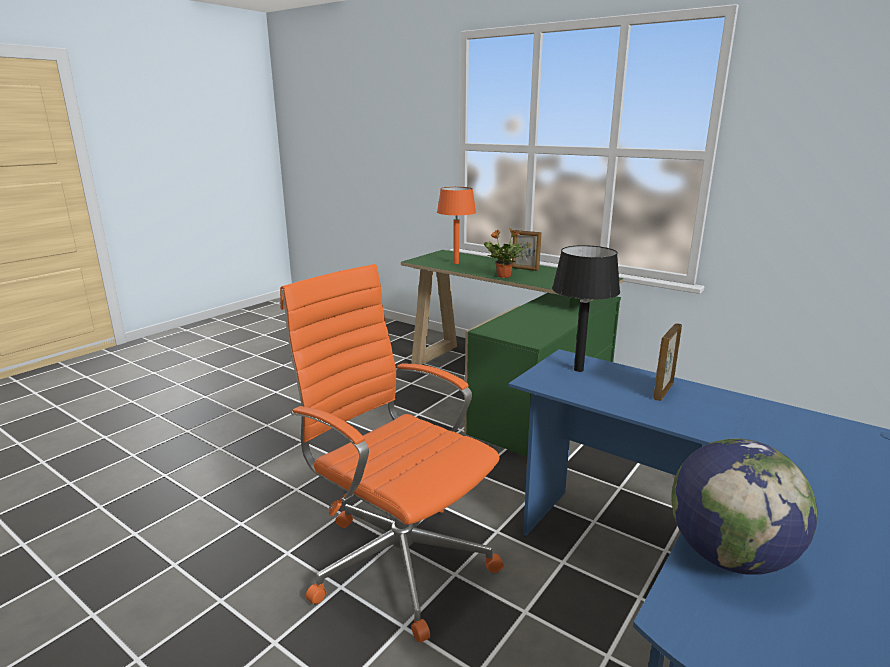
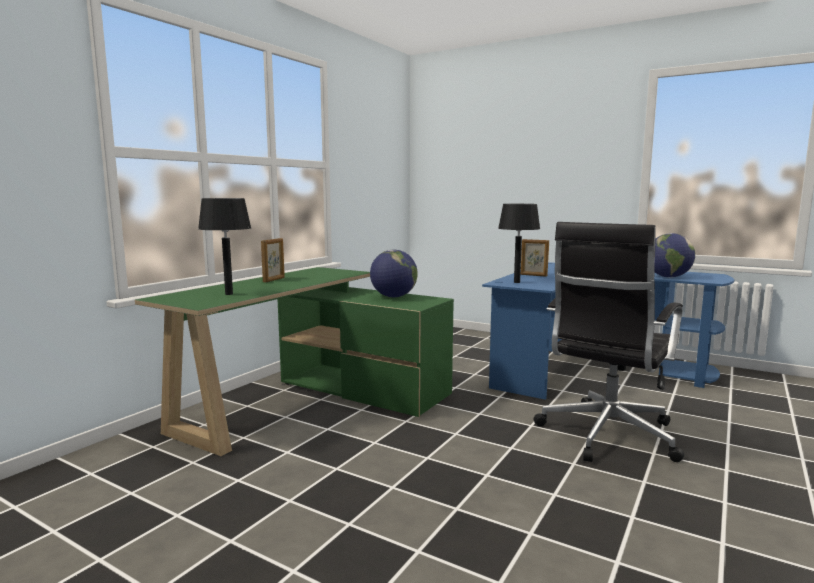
camera: 95 degrees left, 10 degrees down
orange office chair [280,264,504,643] -> black office chair [534,222,684,462]
orange table lamp [437,187,476,264] -> black table lamp [198,198,251,295]
potted plant [484,228,527,278] -> none
none -> globe [370,250,418,297]

